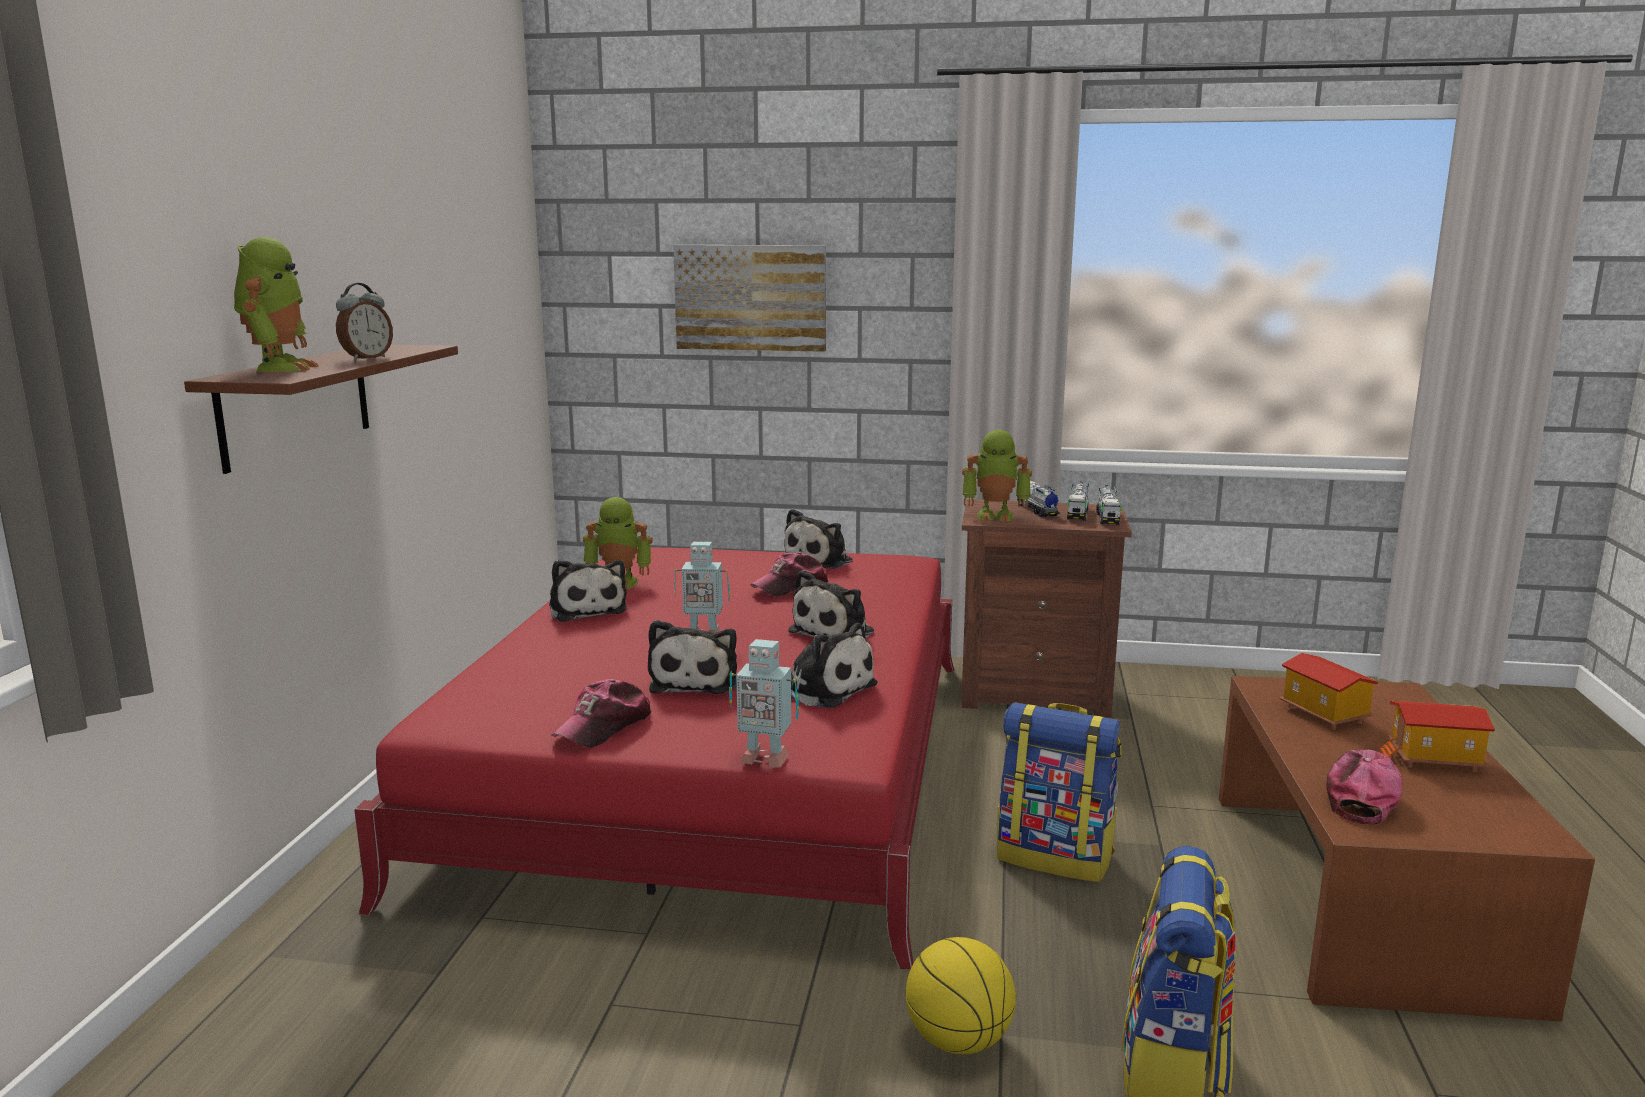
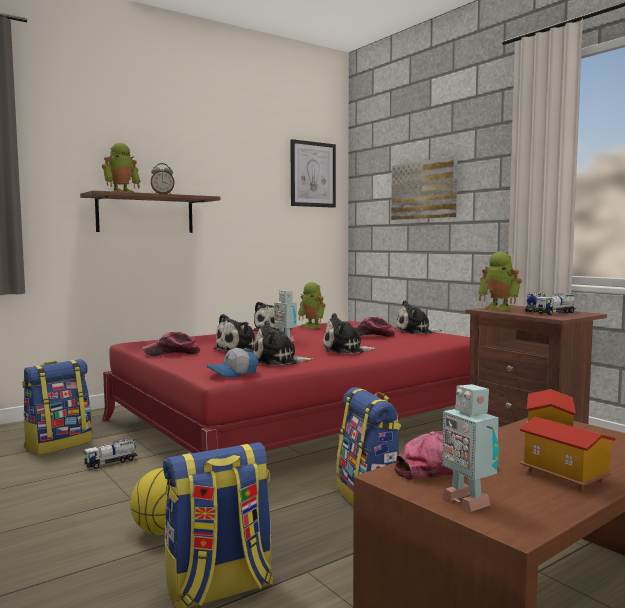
camera: 45 degrees right, 10 degrees down
toy robot [729,639,799,768] -> toy robot moved to [442,384,499,512]
plush toy [791,623,877,708] -> plush toy turned 90 degrees clockwise [254,320,313,365]
toy truck [1096,485,1121,525] -> toy truck moved to [84,438,138,469]
none -> backpack [22,359,92,455]
none -> cap [207,348,258,378]
none -> picture [290,139,336,208]

